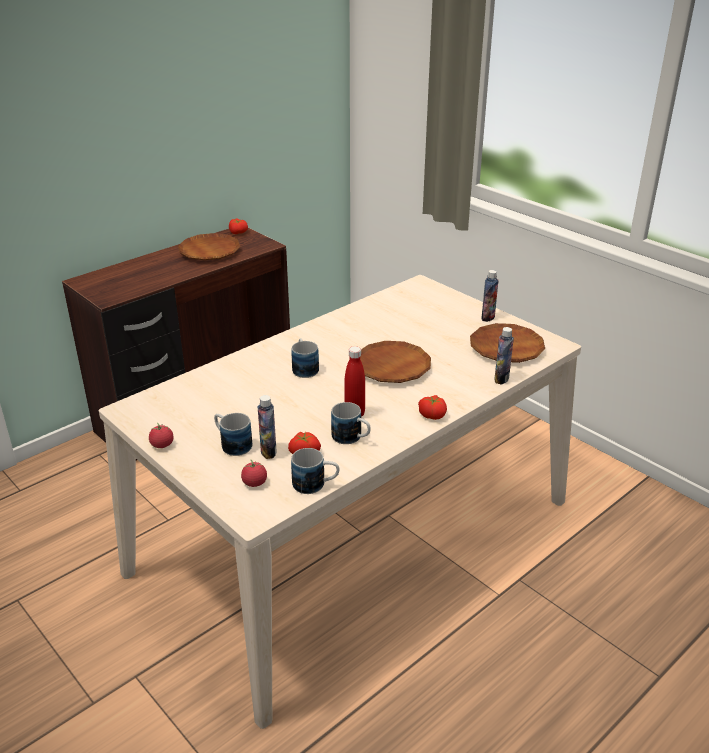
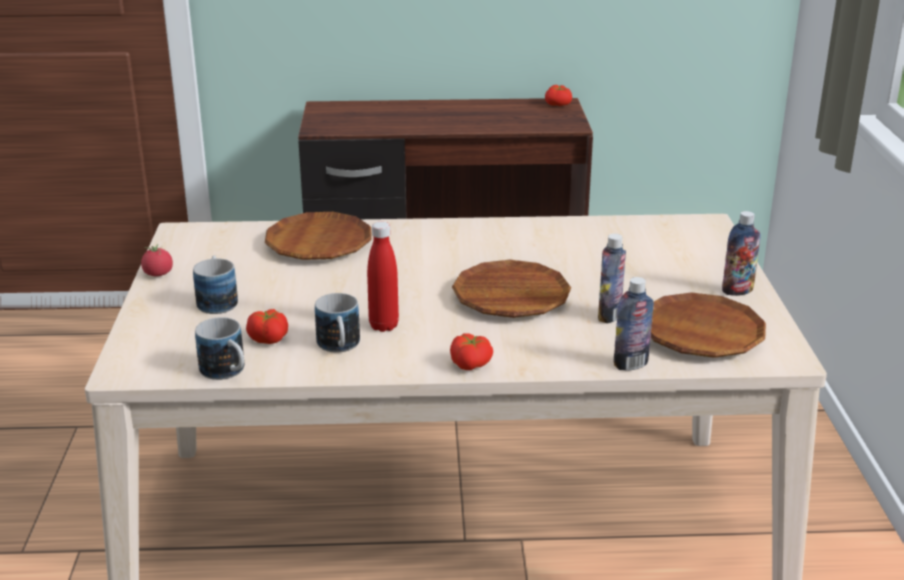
camera: 40 degrees right, 5 degrees down
brown plate [178,233,240,260] -> brown plate moved to [265,212,372,260]
tomato [241,460,267,487] -> none
bottle [258,395,277,459] -> bottle moved to [598,234,626,323]
mug [291,338,319,378] -> none

